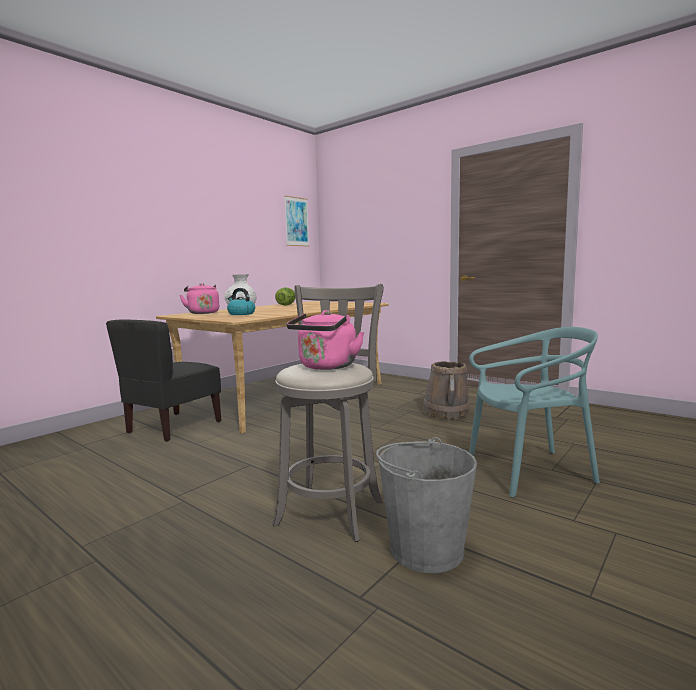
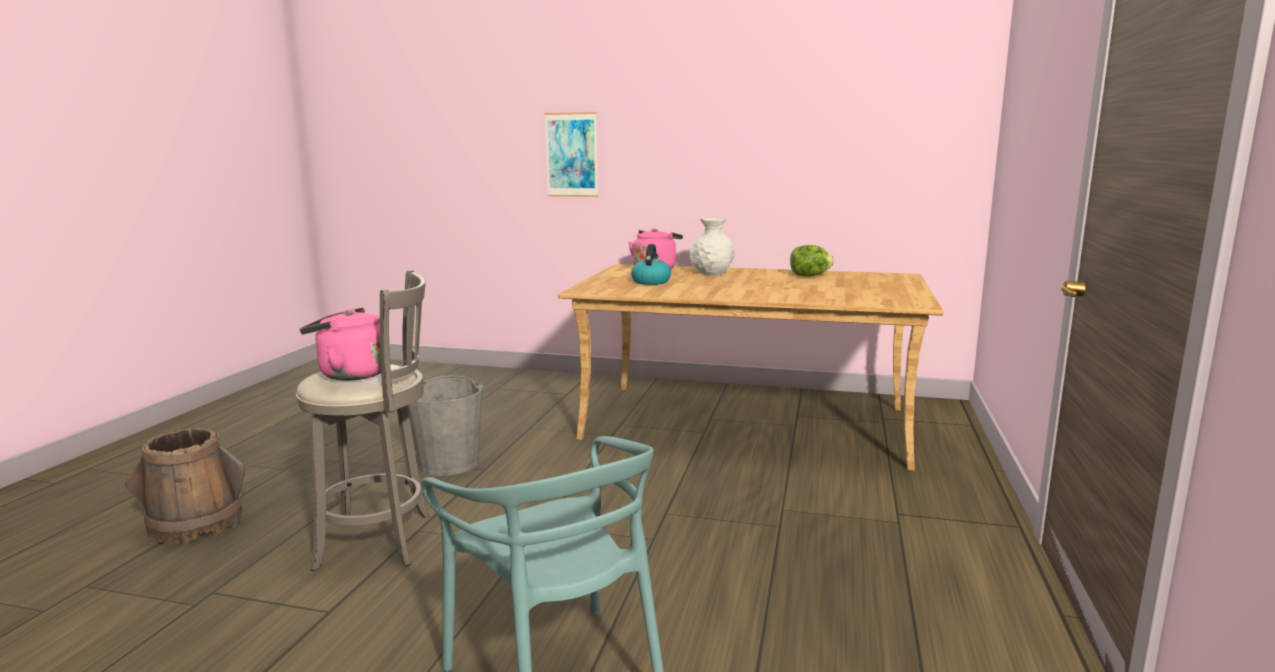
camera: 65 degrees right, 5 degrees up
black chair [106,320,221,442] -> none
picture [284,196,309,247] -> picture moved to [545,112,598,197]
grey bucket [376,437,477,573] -> grey bucket moved to [408,375,483,476]
brown bucket [422,361,470,419] -> brown bucket moved to [125,428,245,544]

